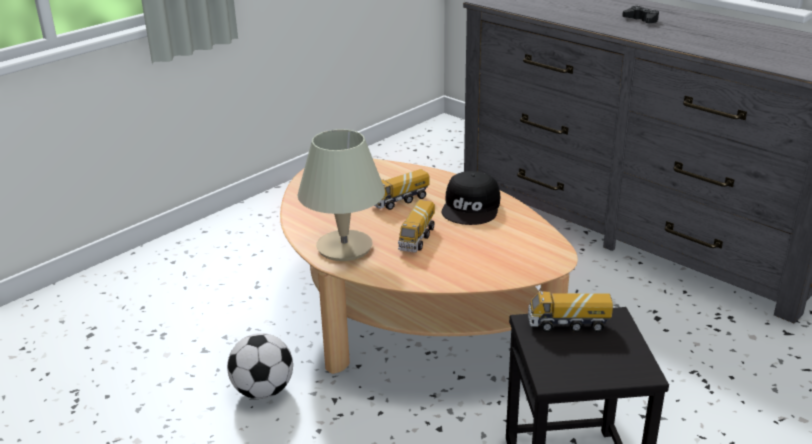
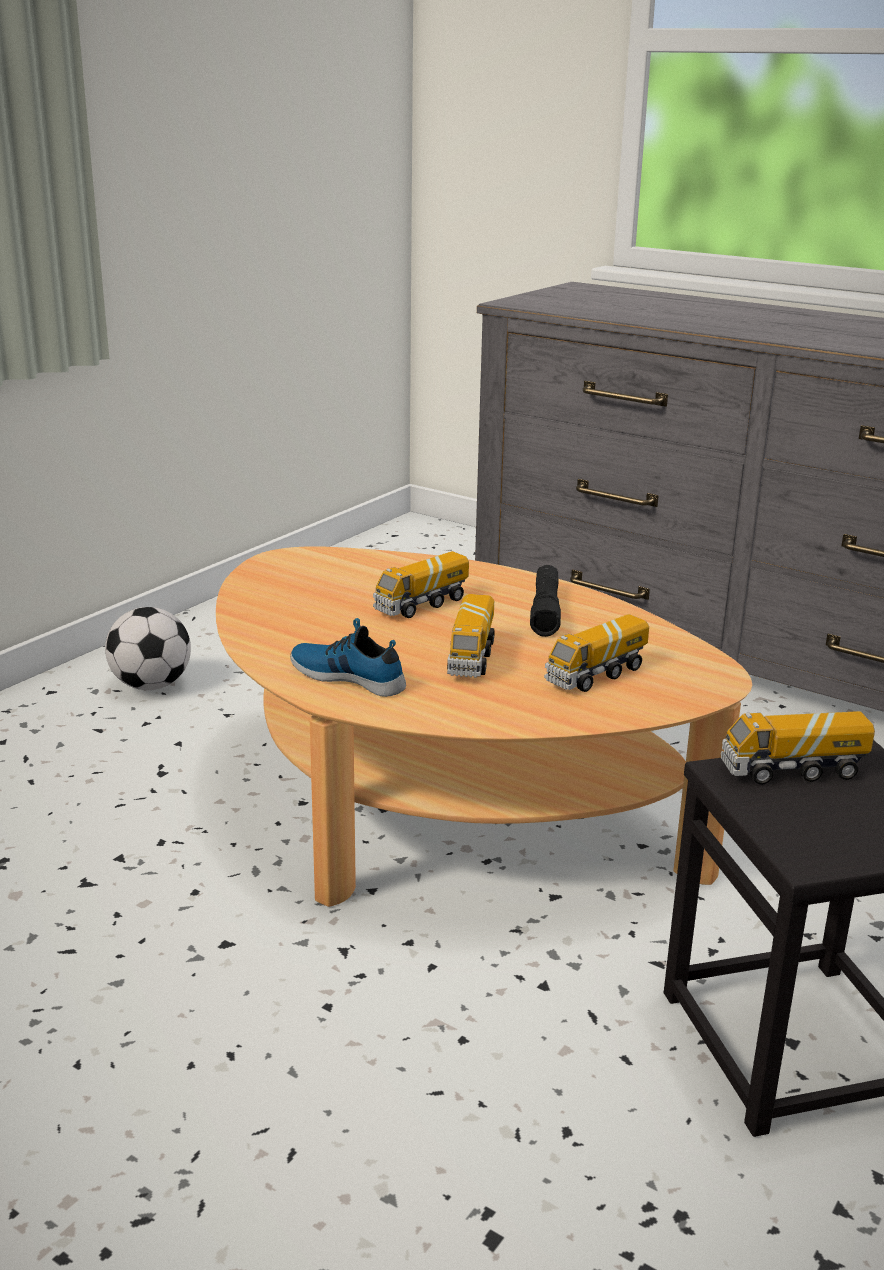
camera: 10 degrees left, 5 degrees down
football [227,333,293,399] -> football moved to [105,607,191,690]
beige table lamp [297,129,385,261] -> shoe [290,618,406,697]
black cap [442,171,500,225] -> black flashlight [530,565,561,637]
black game controller [622,6,659,23] -> none
none -> toy truck [544,614,649,692]

